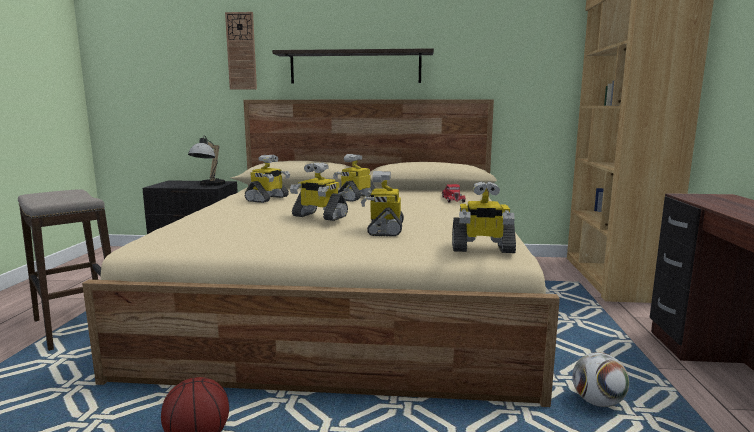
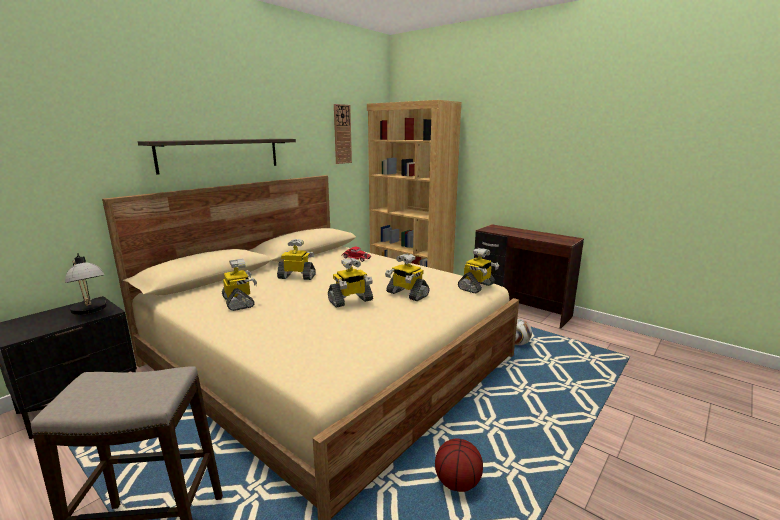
camera: 55 degrees left, 5 degrees up
wall clock [225,12,257,90] -> wall clock moved to [334,104,352,164]
toy robot [333,154,376,202] -> toy robot turned 120 degrees clockwise [277,239,316,280]

